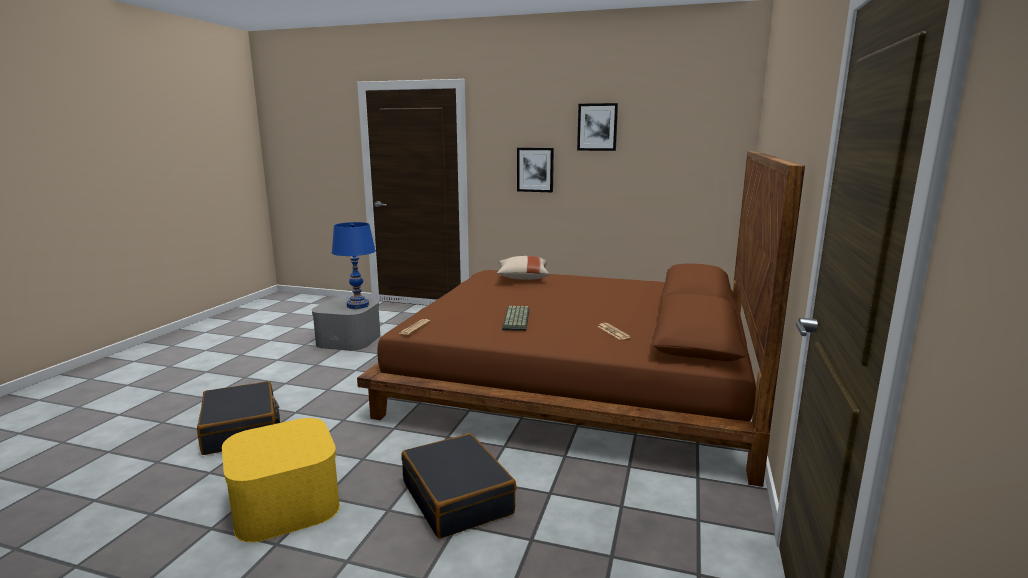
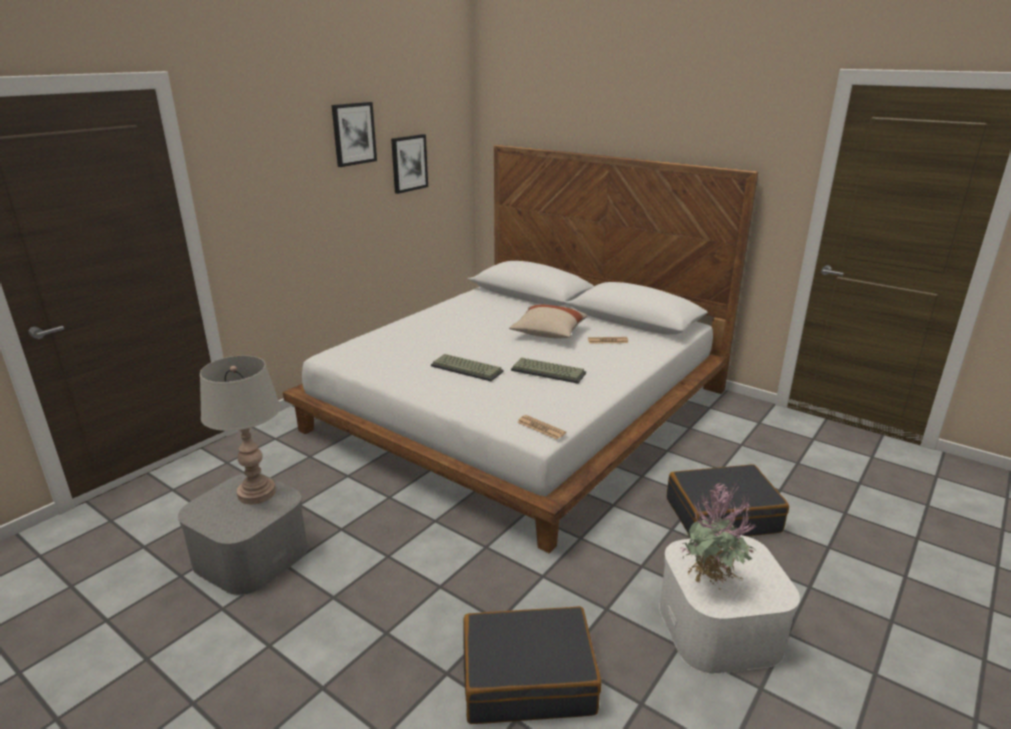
camera: 70 degrees left, 10 degrees up
yellow storage box [222,418,340,542] -> white storage box [659,535,800,674]
blue table lamp [332,222,376,309] -> grey table lamp [200,356,280,504]
brown bed [357,151,805,487] -> white bed [283,145,758,553]
beige pillow [497,256,549,280] -> beige pillow moved to [509,304,587,338]
picture [517,148,554,192] -> picture moved to [391,134,428,194]
none -> keyboard [431,354,504,381]
none -> potted plant [680,481,757,589]

